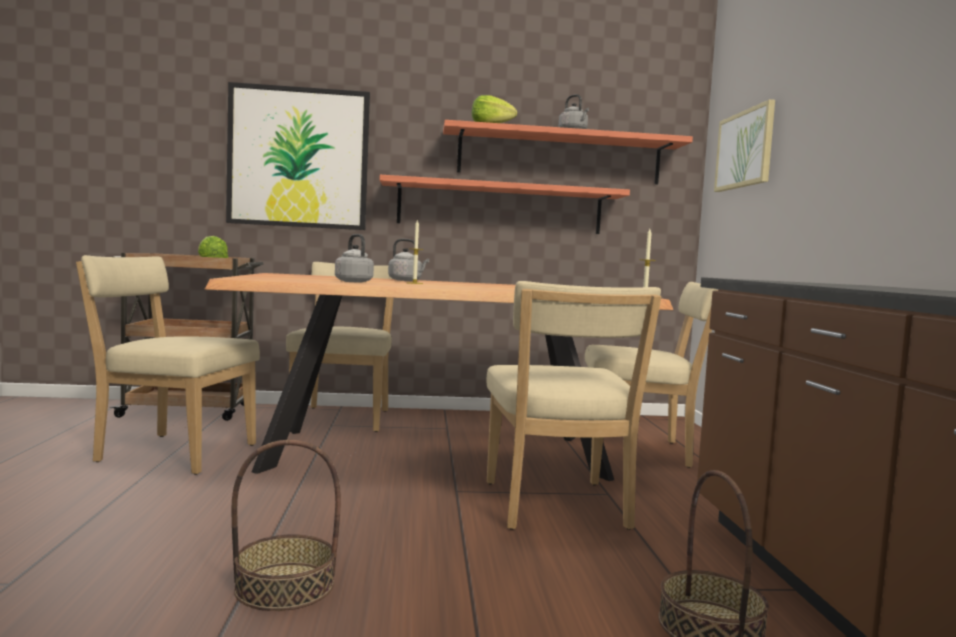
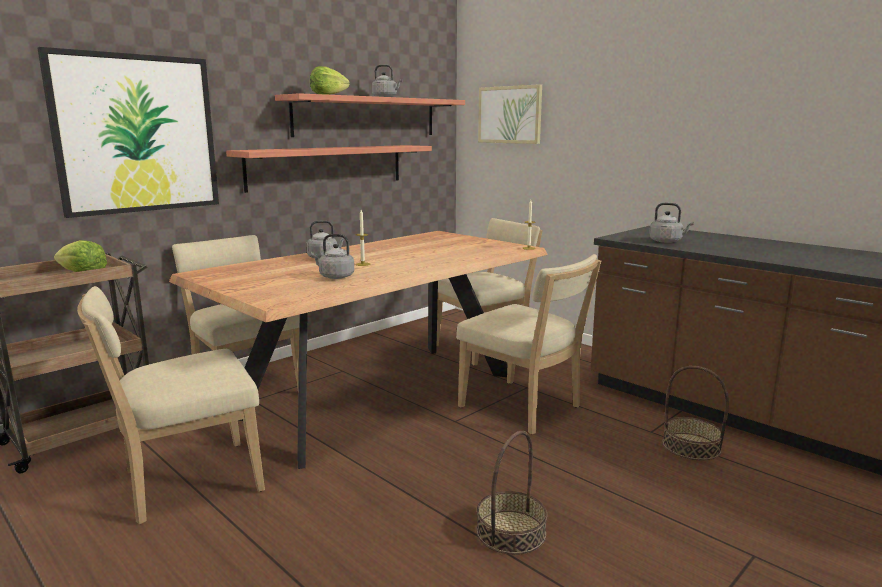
camera: 40 degrees left, 10 degrees up
none -> grey kettle [649,203,694,243]

